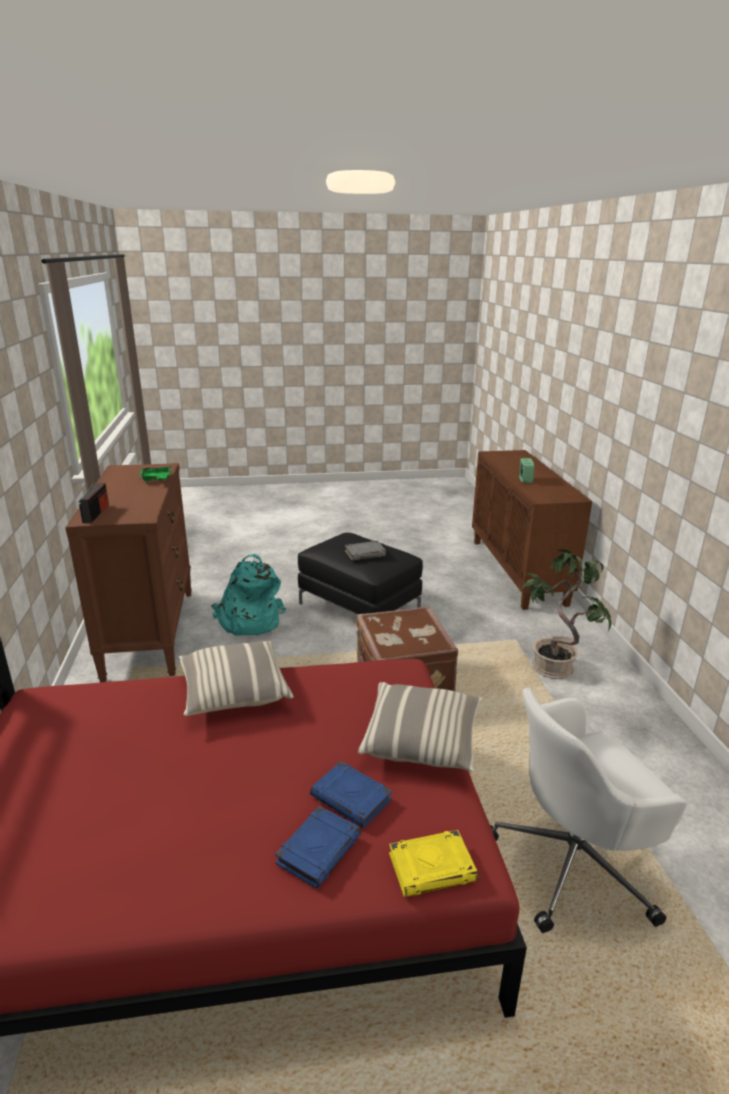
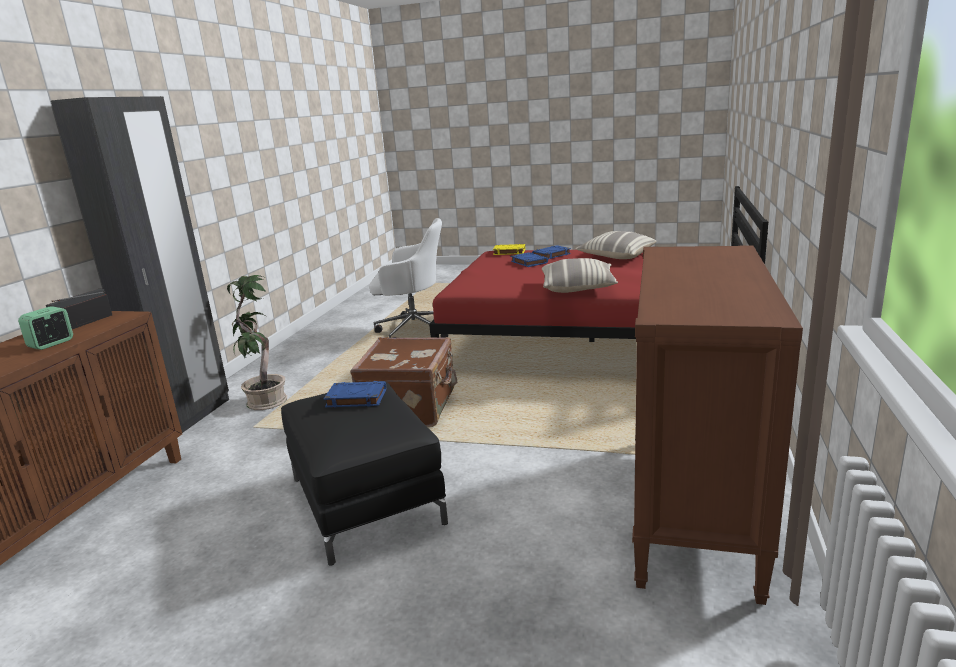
camera: 155 degrees left, 5 degrees down
radio [79,480,109,523] -> radio moved to [46,289,112,329]
green tray [139,464,171,481] -> none
turquoise backpack [211,554,286,636] -> none
grey book [345,541,387,561] -> blue book [324,381,386,408]
pillow [358,682,483,772] -> pillow moved to [576,231,656,259]
none -> black wardrobe [51,96,229,433]

